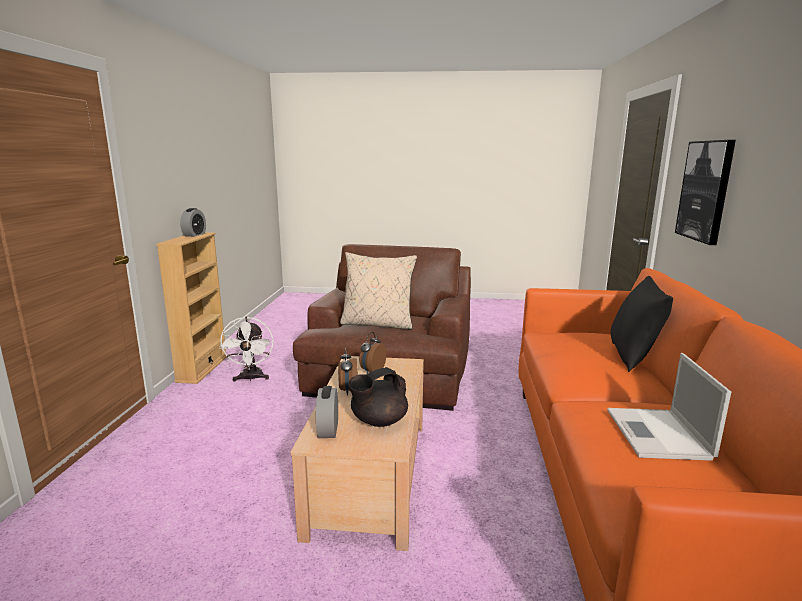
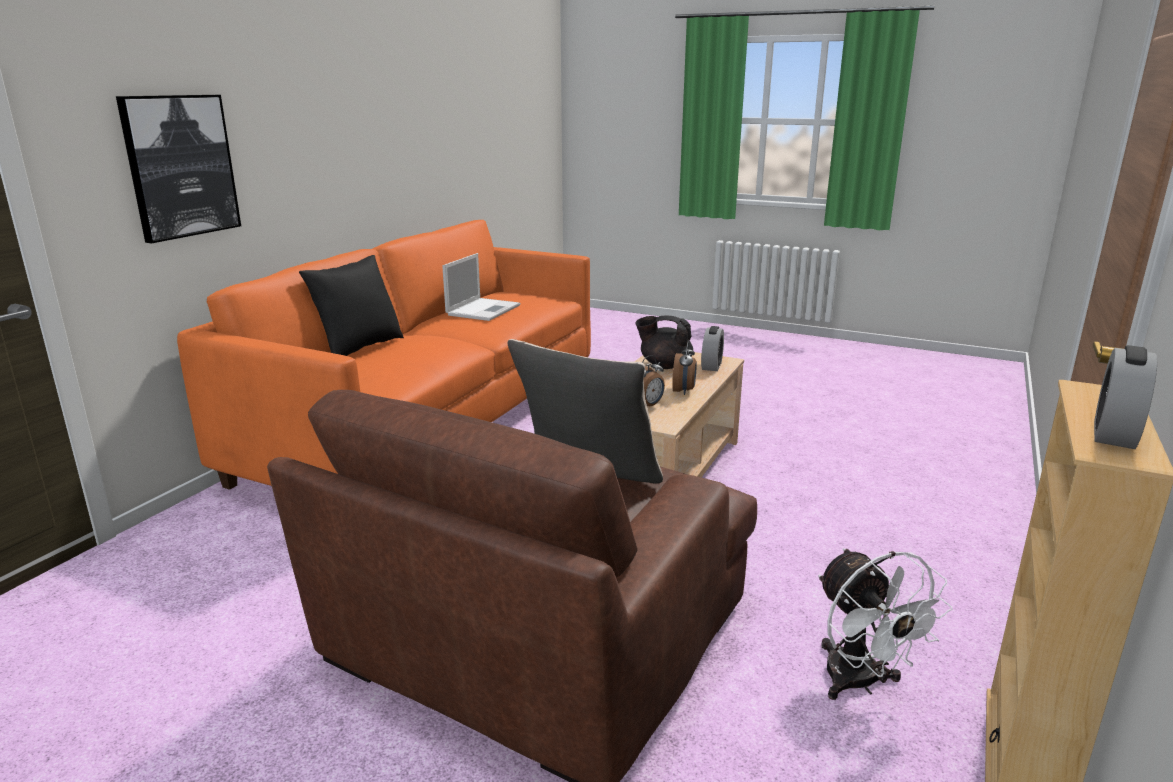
camera: 160 degrees left, 5 degrees up
white fan [219,317,274,382] -> white fan turned 150 degrees clockwise [818,548,953,700]
black teapot [348,367,408,427] -> black teapot turned 150 degrees counterclockwise [636,315,693,369]

